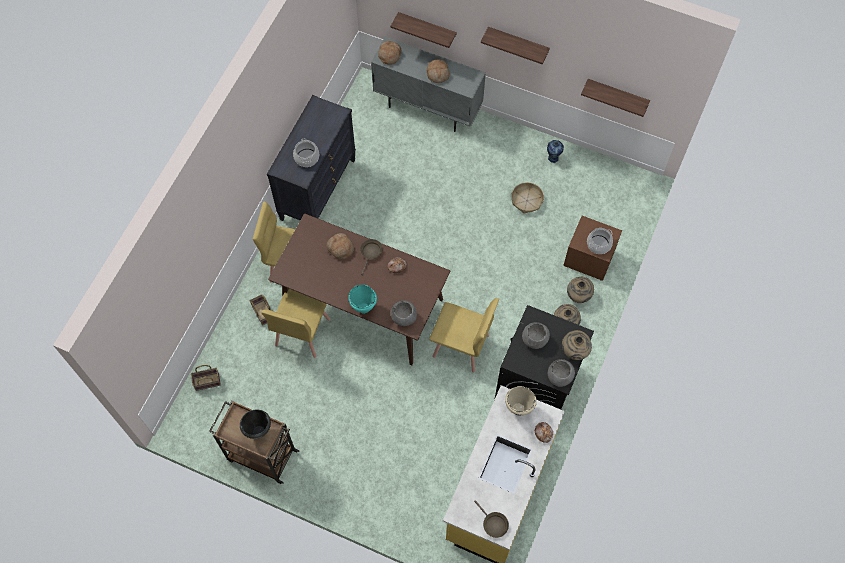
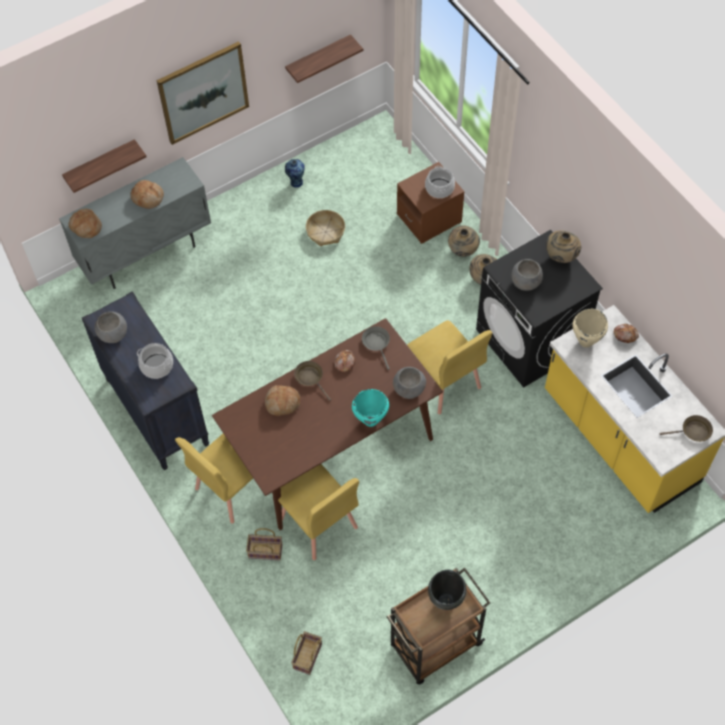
camera: 55 degrees left, 5 degrees down
yellow chair [429,298,499,372] -> yellow chair turned 90 degrees clockwise [407,320,492,414]
shelf [481,27,550,64] -> picture [156,41,249,145]
grey bowl [548,359,575,387] -> grey bowl moved to [95,311,127,343]
none -> grey frying pan [362,326,390,370]

